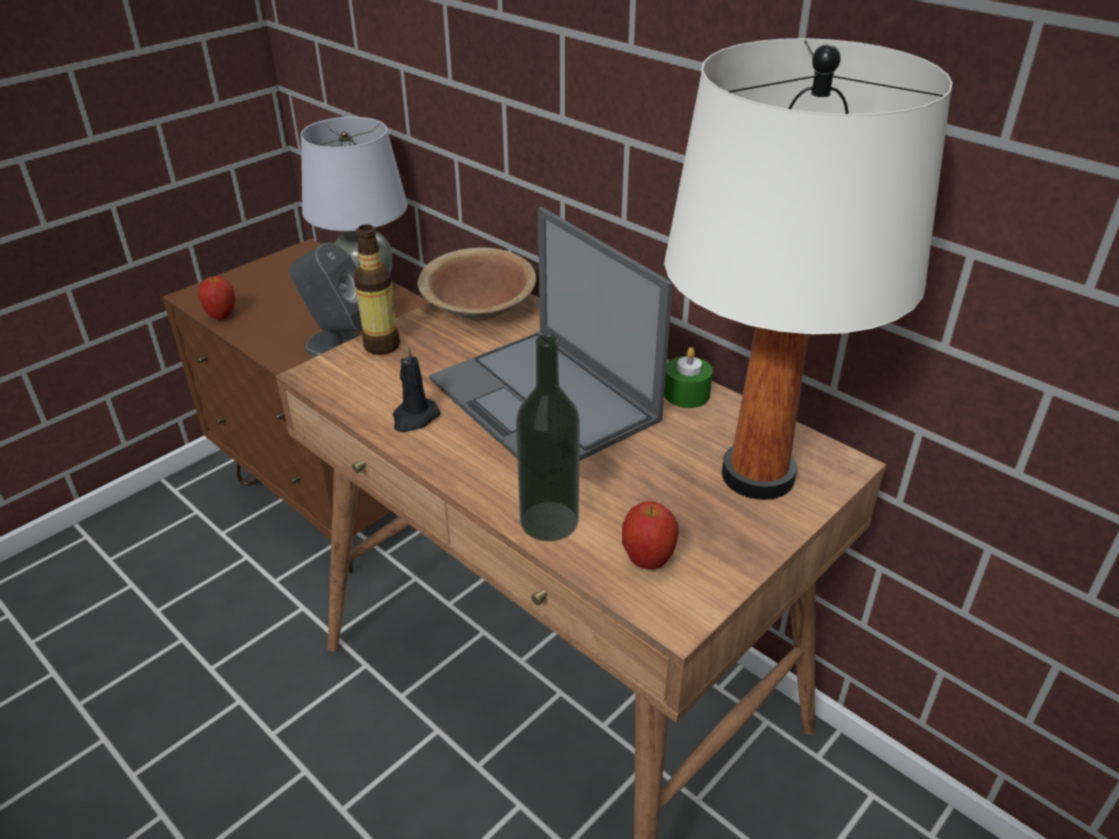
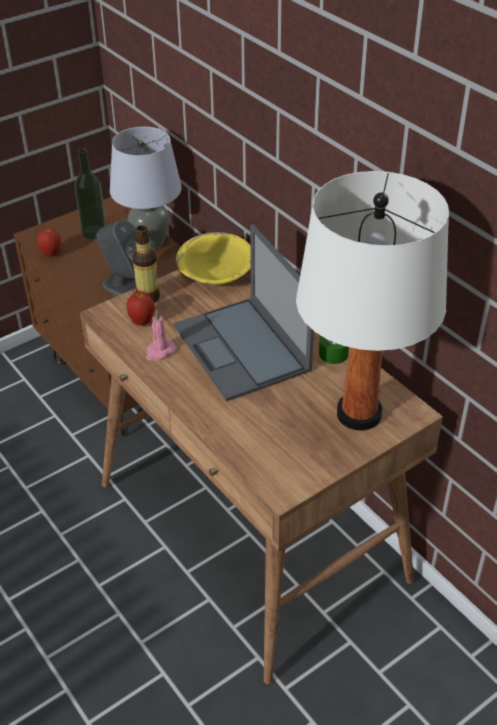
camera: 10 degrees right, 5 degrees up
black candle [393,345,440,432] -> pink candle [146,310,176,361]
brown bowl [417,247,536,320] -> yellow bowl [176,232,251,285]
bottle [516,335,580,541] -> bottle moved to [74,149,106,239]
apple [622,501,679,569] -> apple moved to [126,291,155,326]

